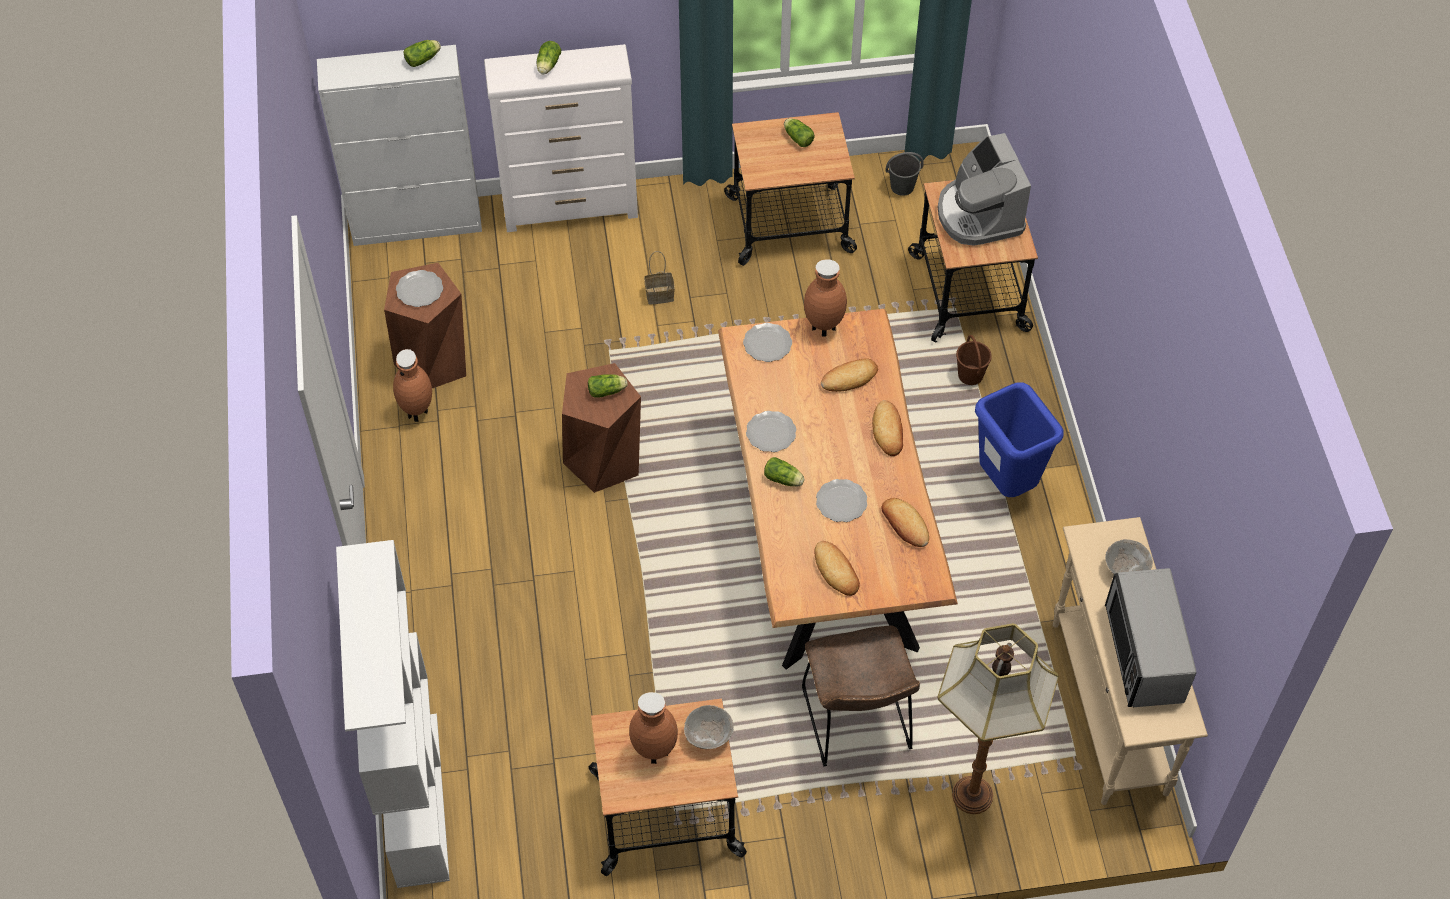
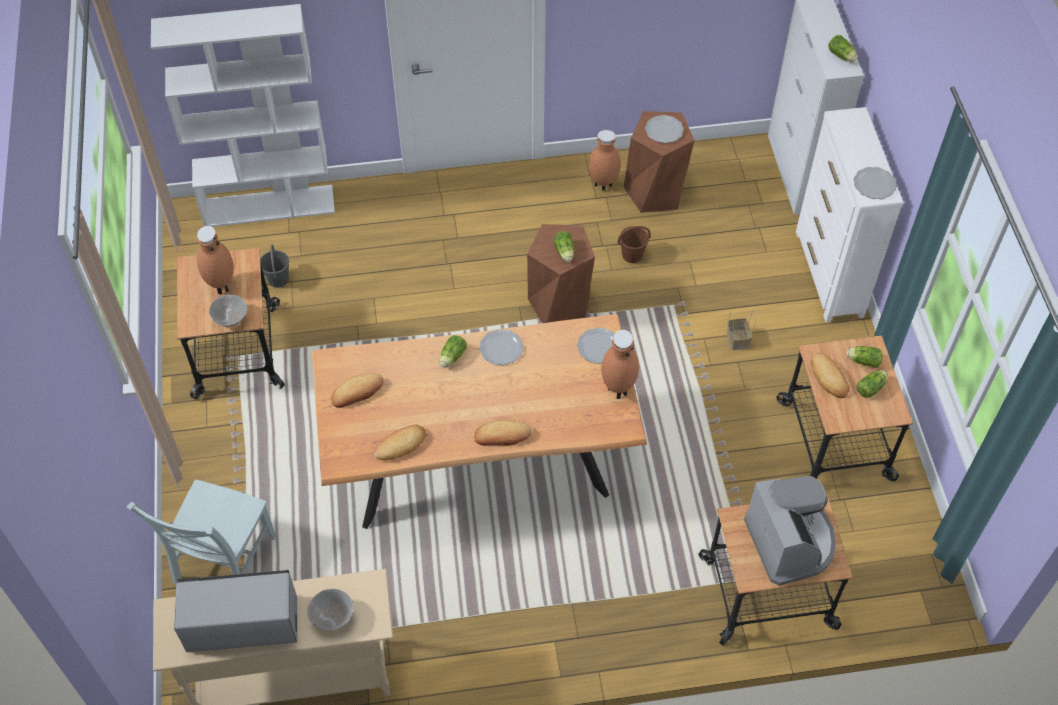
camera: 90 degrees right, 0 degrees up
lettuce [537,41,561,74] -> lettuce moved to [846,346,883,368]
brown chair [802,625,920,766] -> none
plate [816,479,867,522] -> plate moved to [853,167,897,199]
bread [821,358,878,392] -> bread moved to [811,353,849,398]
grey bucket [885,152,923,196] -> grey bucket moved to [260,245,289,288]
floor lamp [937,623,1059,814] -> grey chair [127,479,276,585]
coffee machine [938,133,1031,246] -> coffee machine turned 90 degrees clockwise [744,476,836,586]
brown bucket [956,335,992,385] -> brown bucket moved to [618,226,651,263]
blue trash can [975,383,1064,497] -> none

